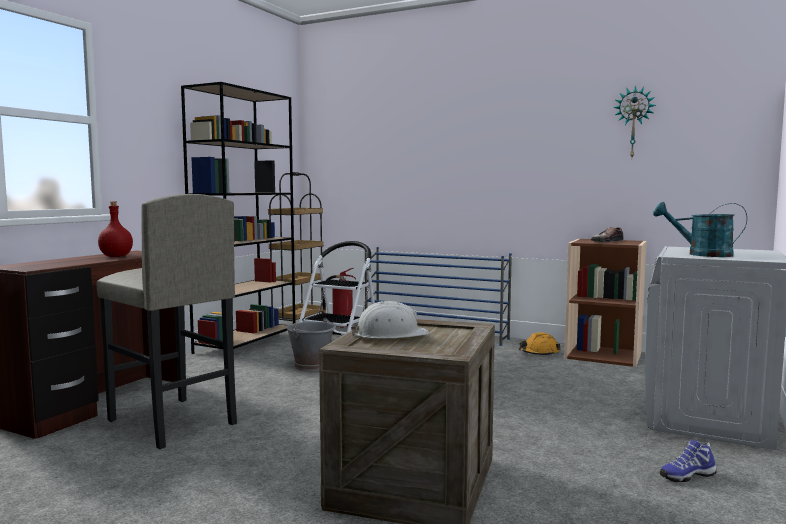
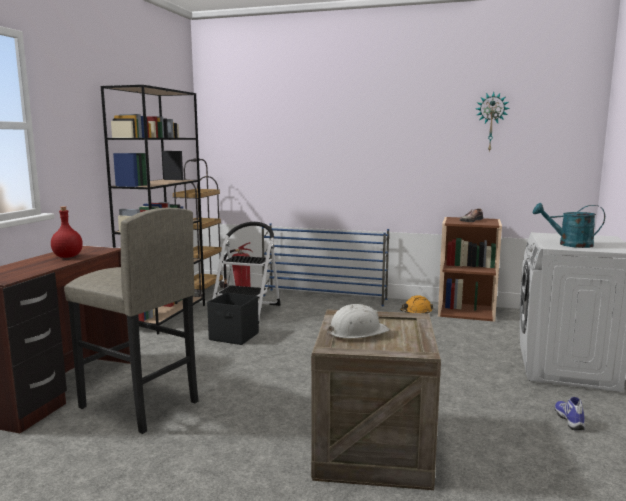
camera: 10 degrees left, 5 degrees up
grey bucket [286,317,336,371] -> black storage box [207,293,259,345]
shoe [660,439,717,482] -> shoe turned 120 degrees clockwise [555,397,585,431]

